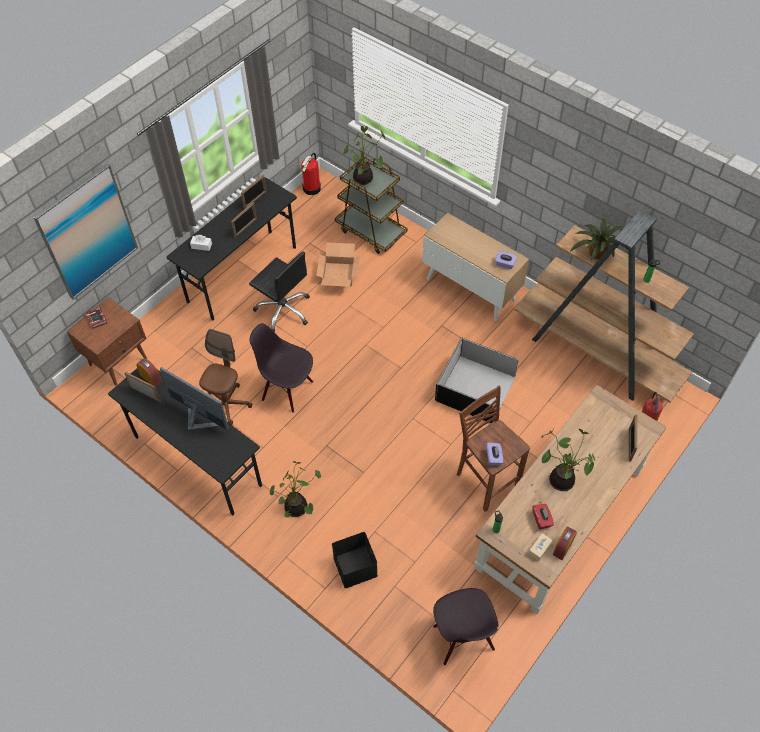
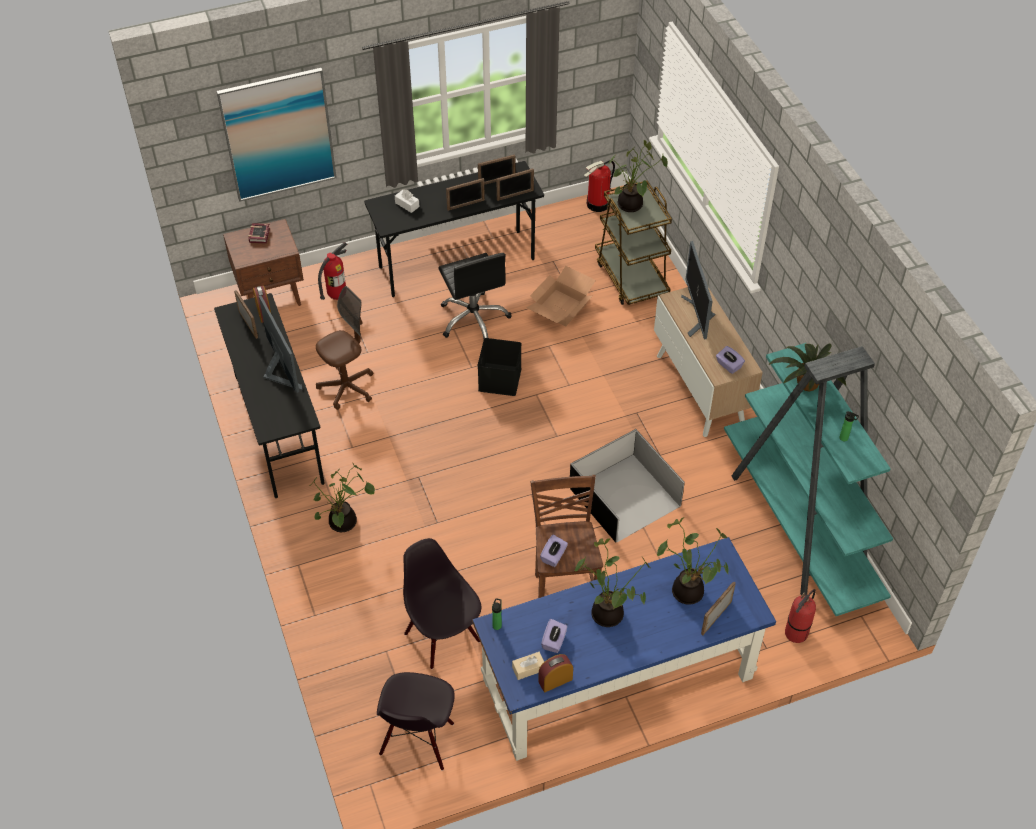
camera: 30 degrees right, 5 degrees down
black chair [250,323,313,413] -> black chair moved to [403,538,481,669]
black storage box [332,532,378,588] -> black storage box moved to [478,338,522,396]
brown desk [474,384,667,614] -> blue desk [472,537,776,761]
brown bookcase [514,210,694,403] -> turquoise bookcase [724,343,893,616]
red tissue box [533,504,554,529] -> purple tissue box [541,619,567,653]
none -> fire extinguisher [318,242,347,300]
none -> picture frame [496,169,534,201]
none -> potted plant [657,517,728,605]
none -> monitor [681,241,715,339]

